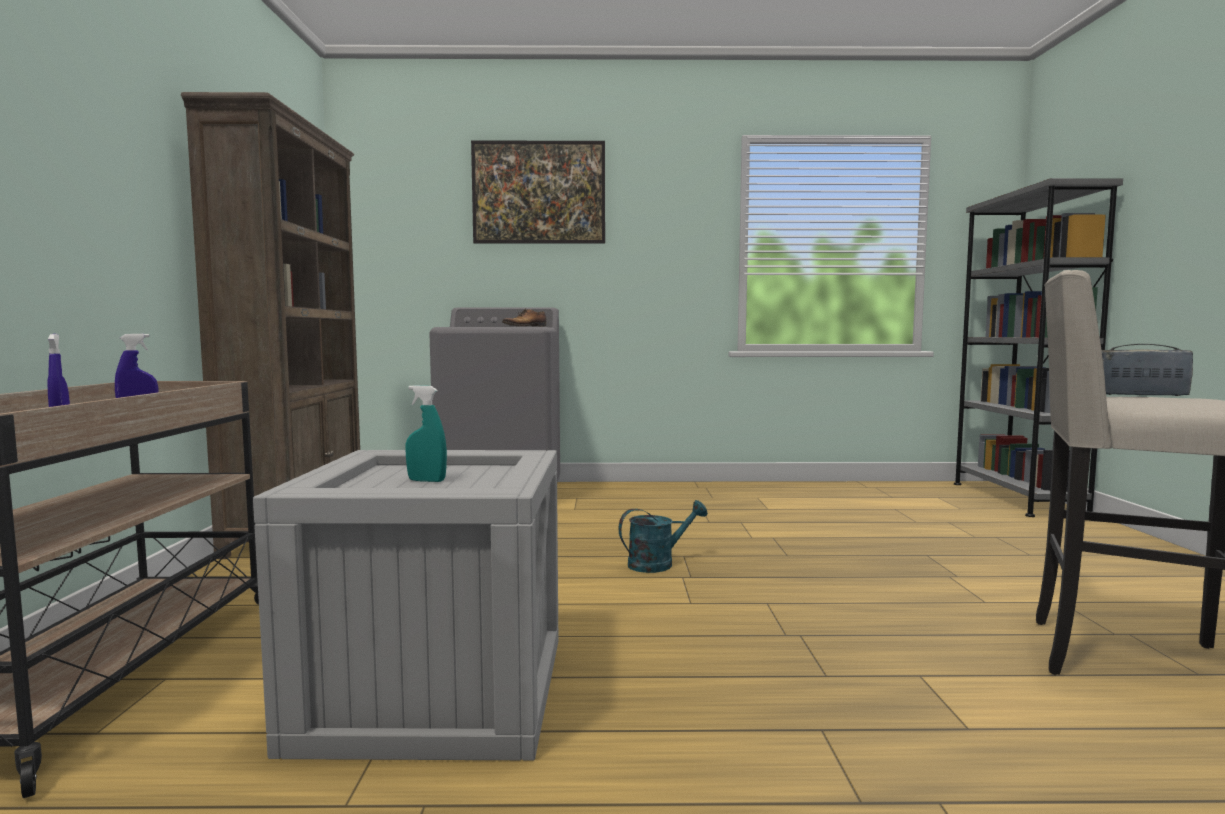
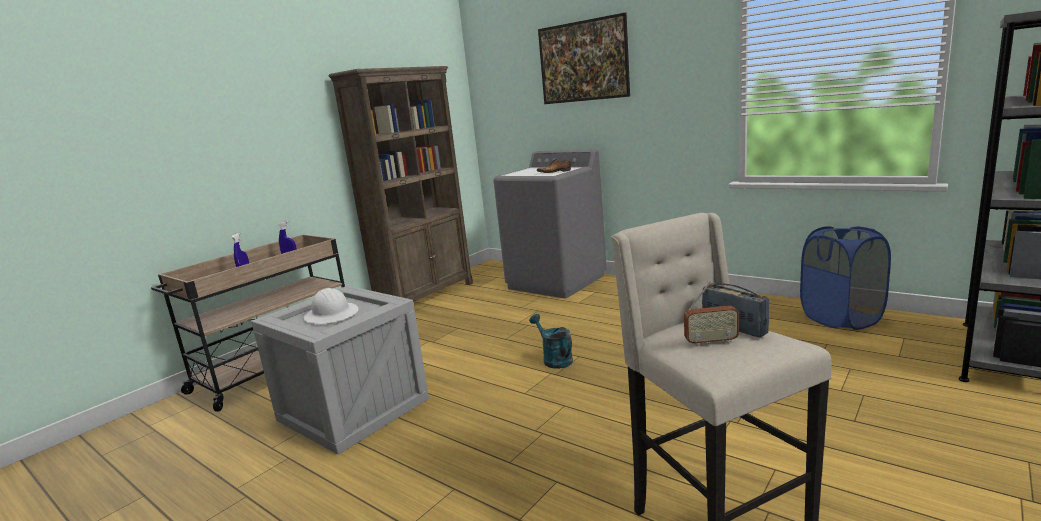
camera: 40 degrees right, 10 degrees up
turquoise spray bottle [405,385,447,482] -> white hard hat [304,288,358,324]
turquoise watering can [619,500,708,573] -> turquoise watering can turned 135 degrees counterclockwise [529,314,573,369]
none -> radio [684,281,739,347]
none -> blue laundry basket [800,226,891,330]

